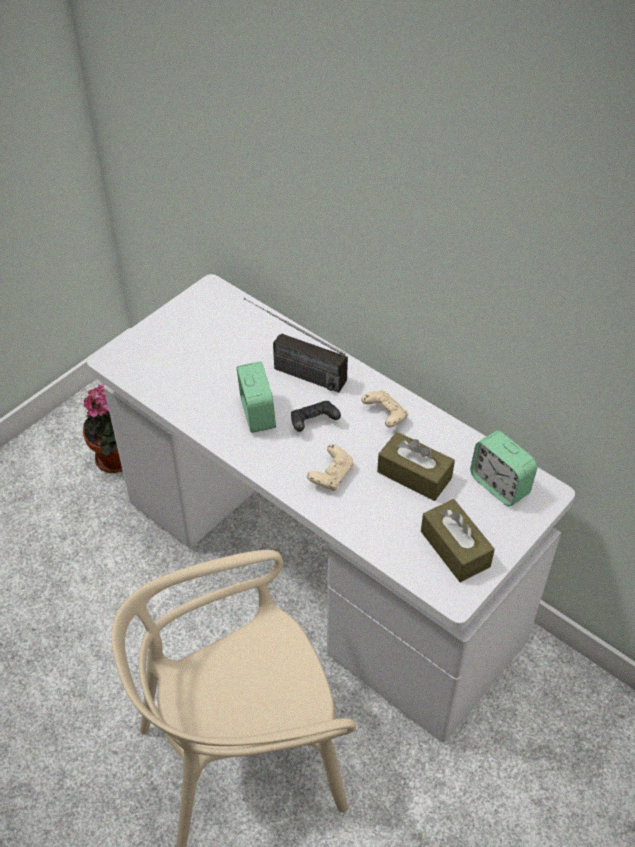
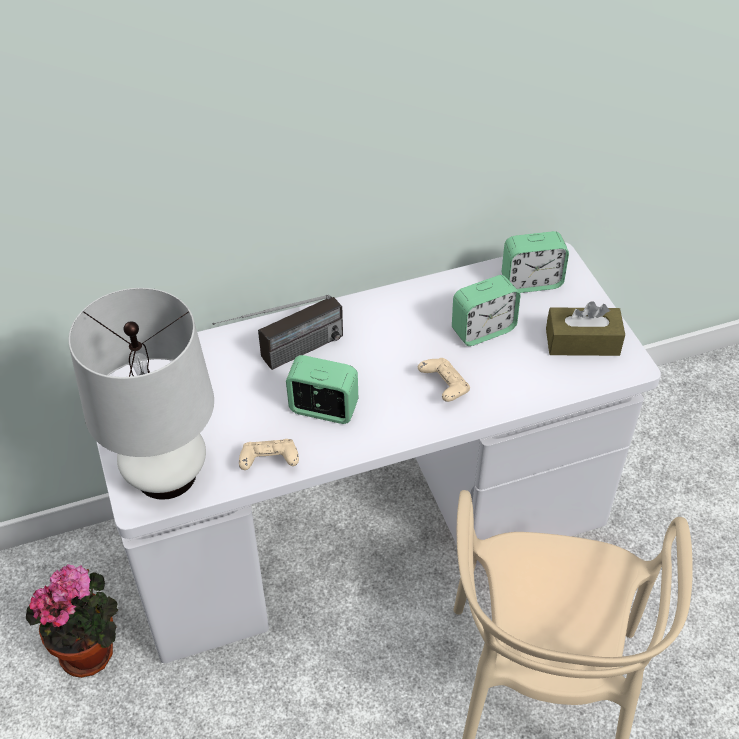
camera: 60 degrees left, 0 degrees up
black game controller [291,401,341,432] -> none
beige game controller [361,390,408,427] -> beige game controller moved to [239,439,299,470]
brown tissue box [377,432,455,501] -> alarm clock [452,275,521,346]
none -> white table lamp [68,288,214,500]

